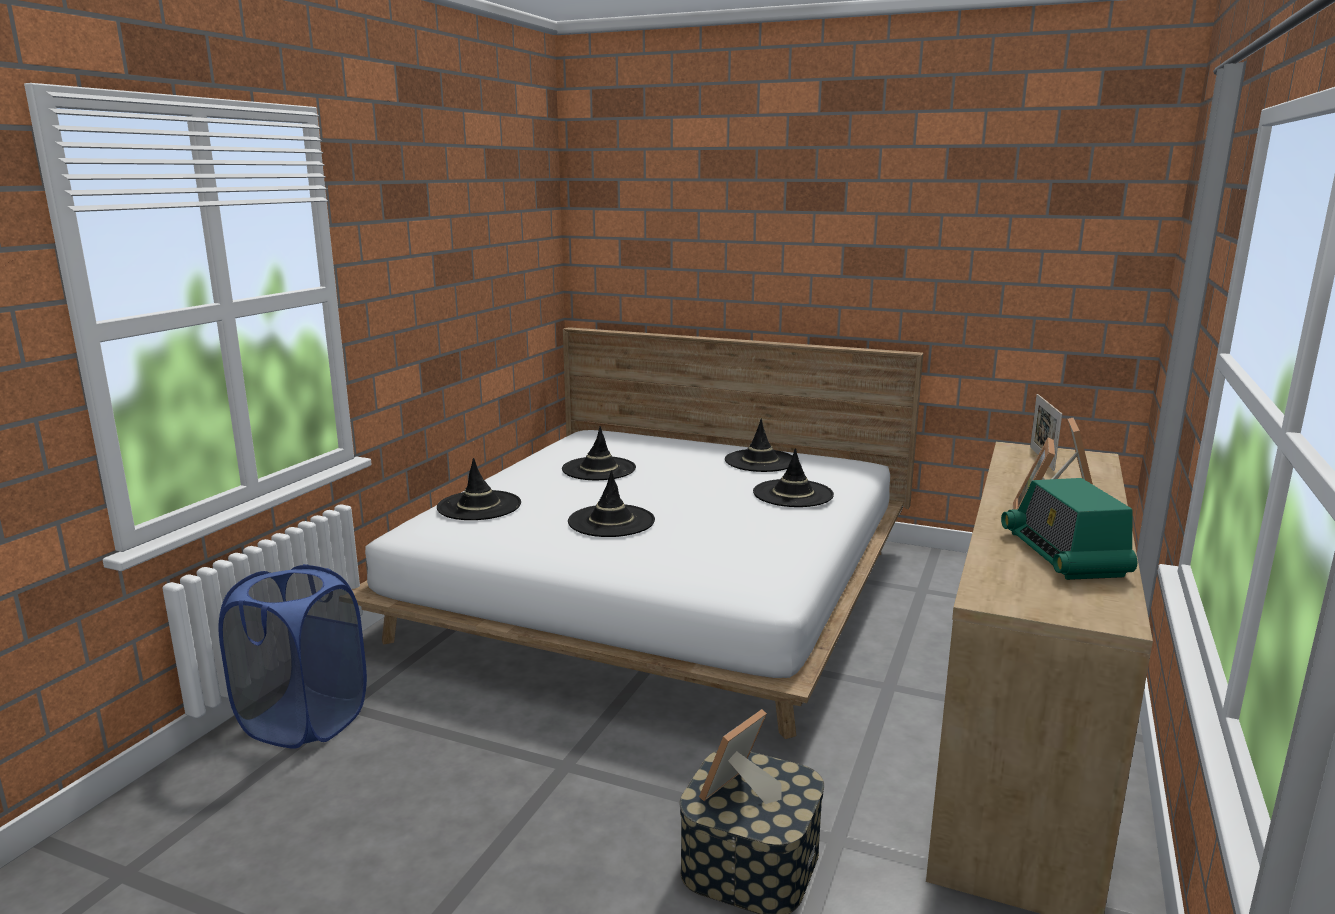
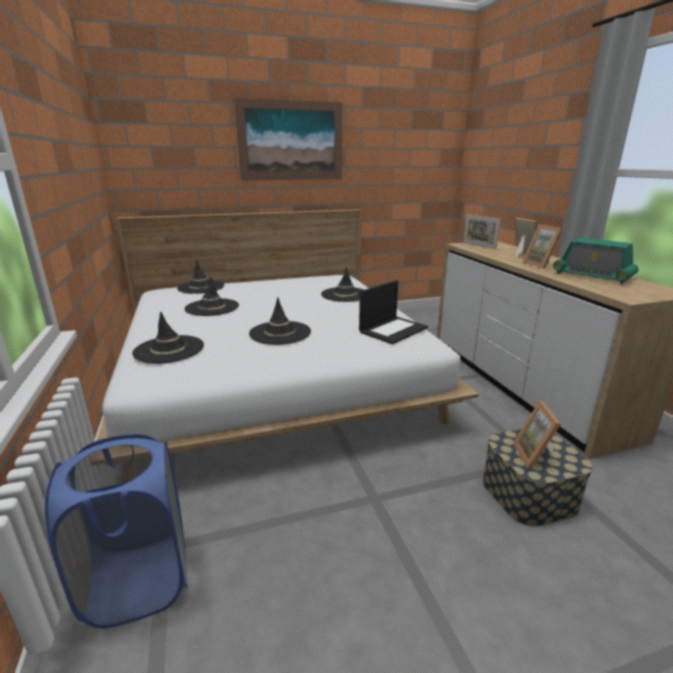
camera: 40 degrees left, 5 degrees up
black hat [725,419,793,472] -> black hat moved to [177,260,224,294]
none -> picture [234,98,342,181]
none -> laptop [359,280,428,344]

